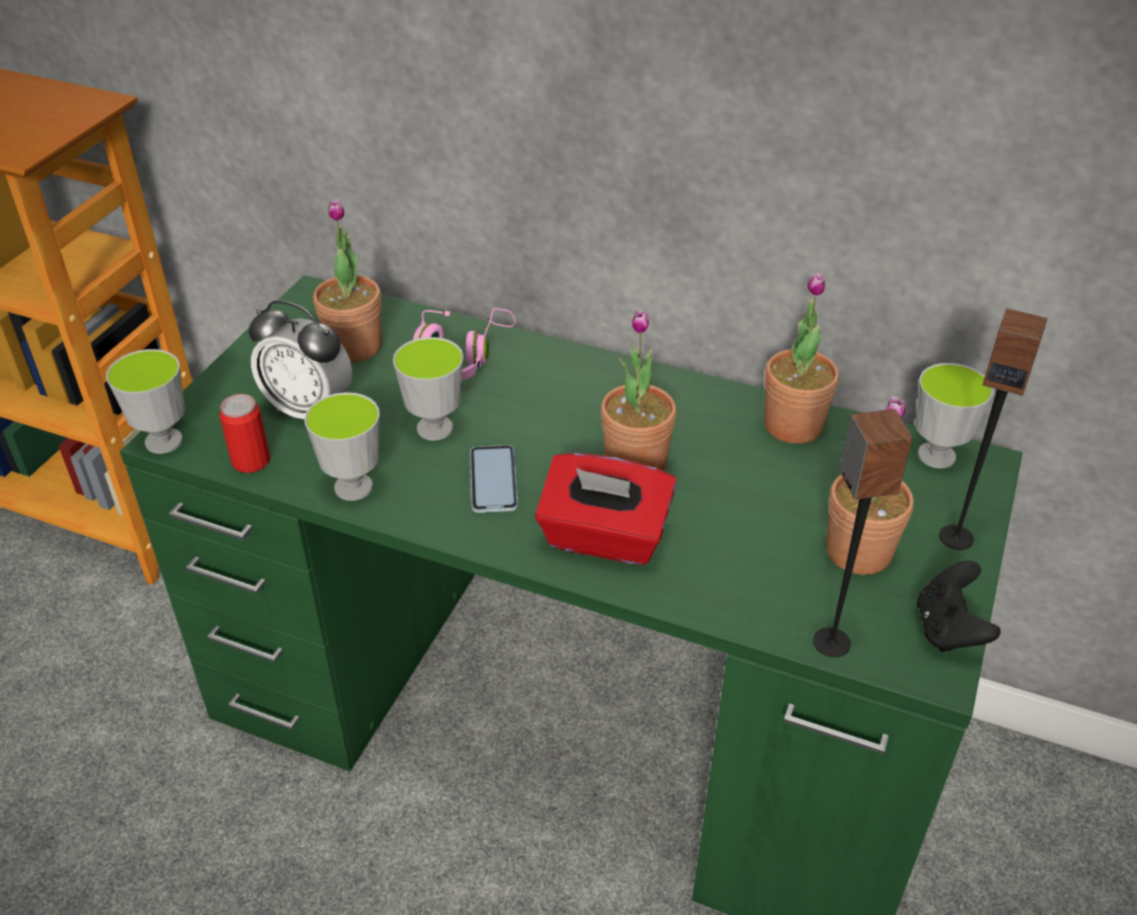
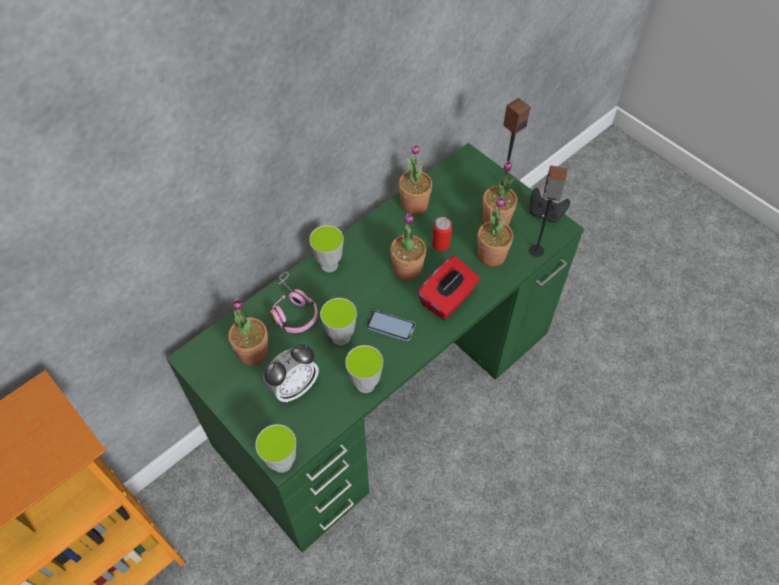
camera: 65 degrees left, 15 degrees up
can [220,394,270,473] -> can moved to [432,217,452,251]
cup [915,363,994,468] -> cup moved to [309,225,344,272]
none -> potted plant [477,196,513,266]

